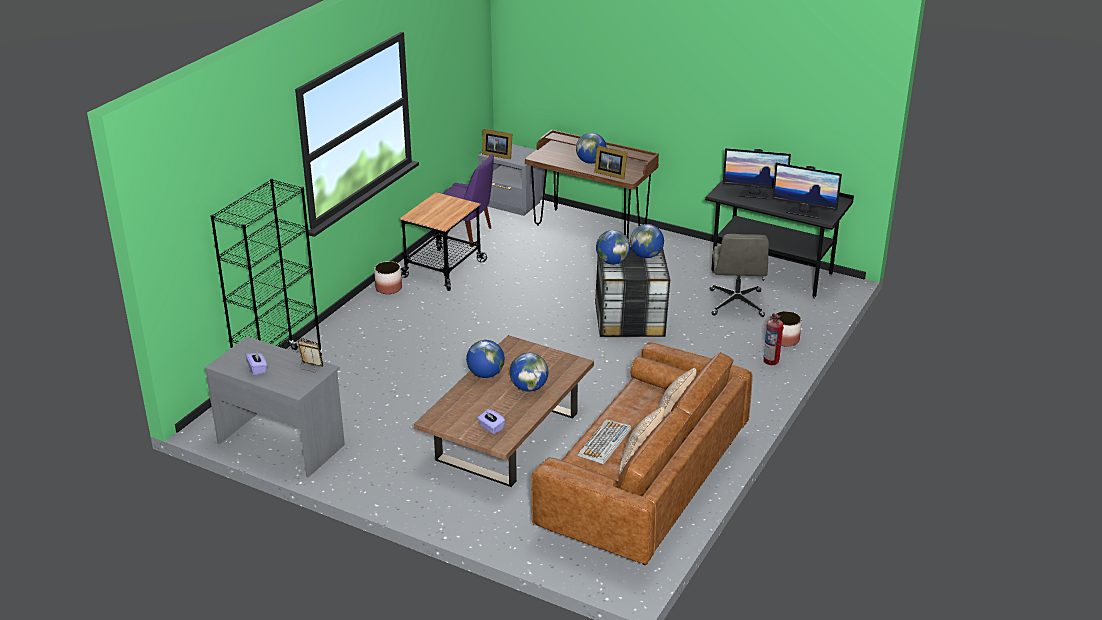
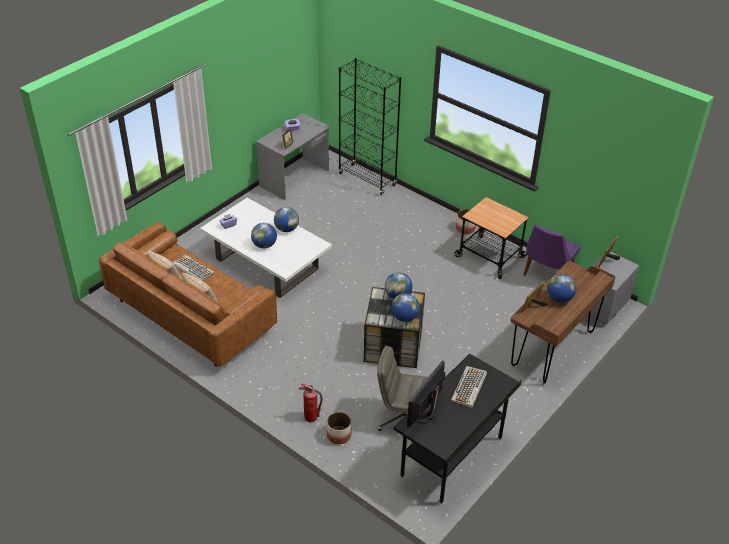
camera: 100 degrees right, 10 degrees up
brown coffee table [414,335,594,487] -> white coffee table [200,198,332,298]
monitor [723,148,791,199] -> keyboard [451,366,487,408]

